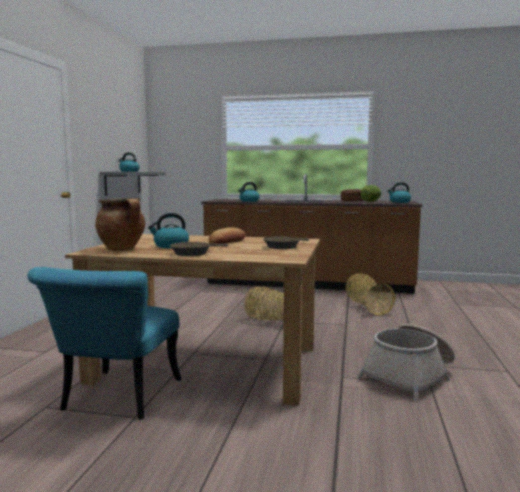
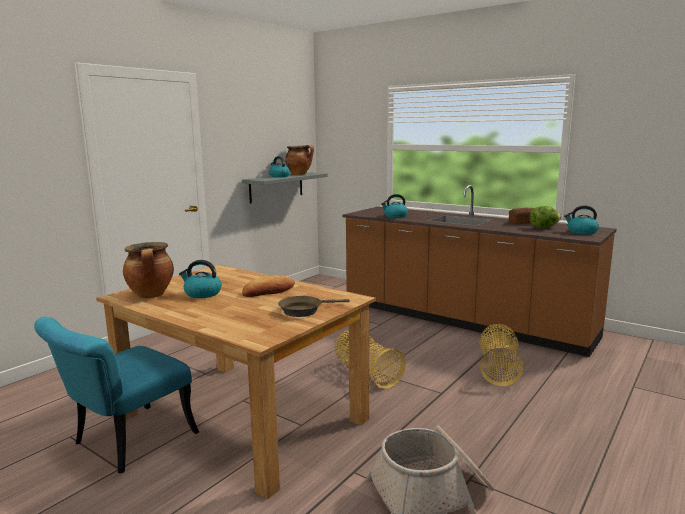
camera: 25 degrees right, 5 degrees up
brown frying pan [169,242,228,256] -> none
none -> cooking pot [285,145,314,175]

